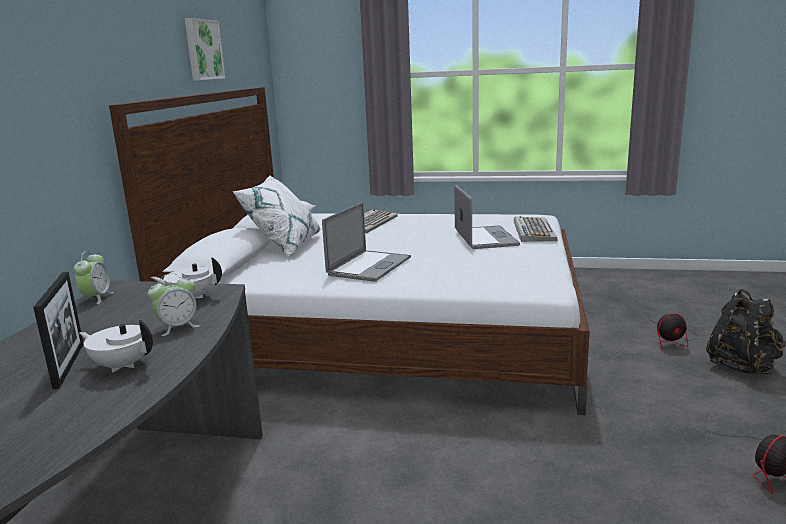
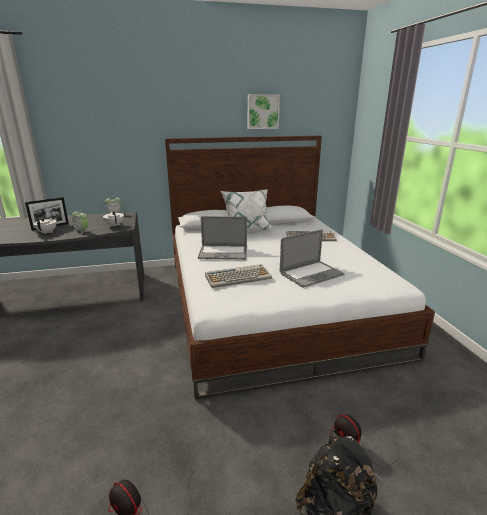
camera: 65 degrees right, 5 degrees up
keyboard [514,216,558,242] -> keyboard moved to [205,264,272,288]

